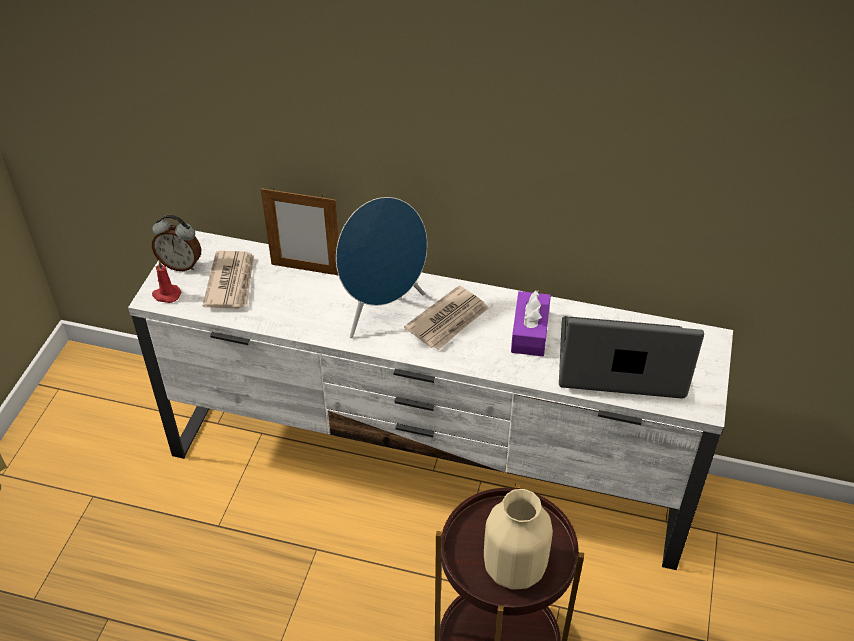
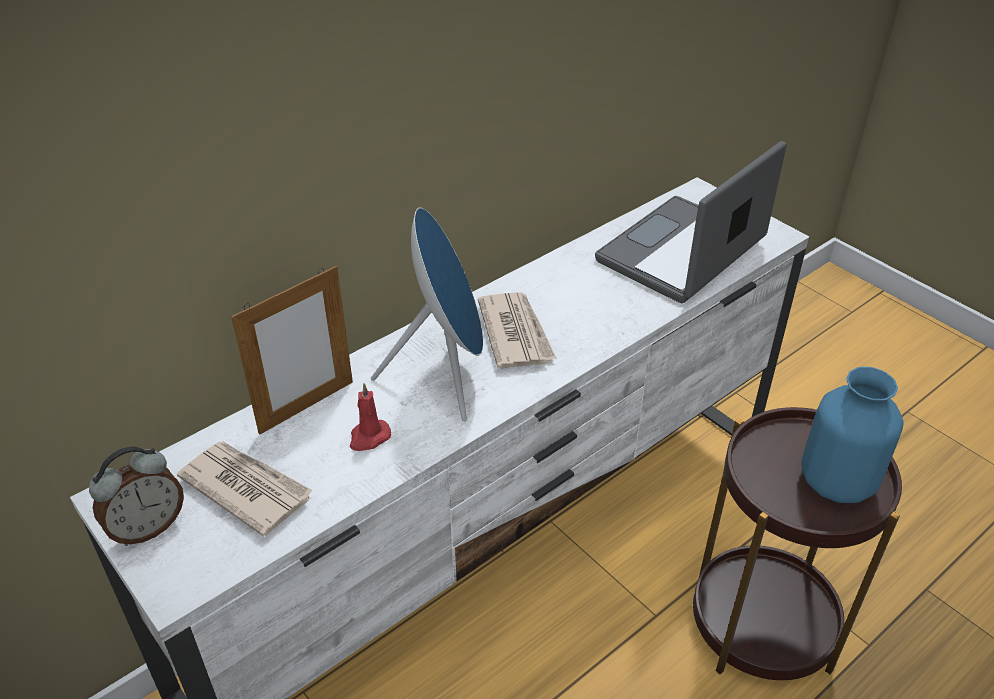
camera: 55 degrees left, 5 degrees down
red candle [152,261,181,303] -> red candle moved to [350,383,391,451]
beige vase [484,489,553,590] -> blue vase [801,367,904,503]
purple tissue box [511,290,551,356] -> none

